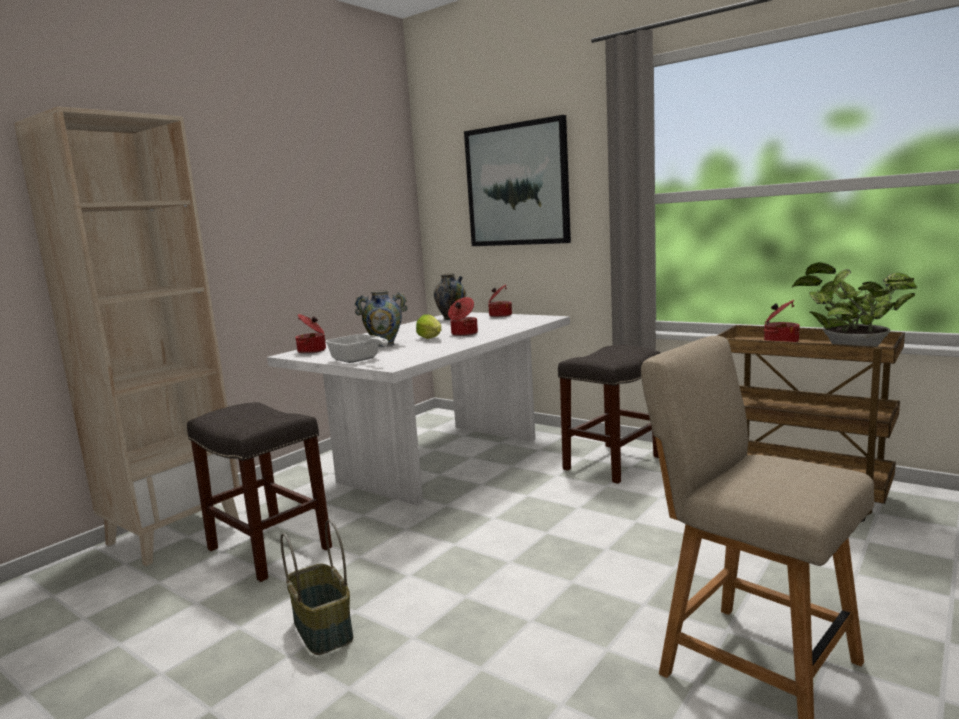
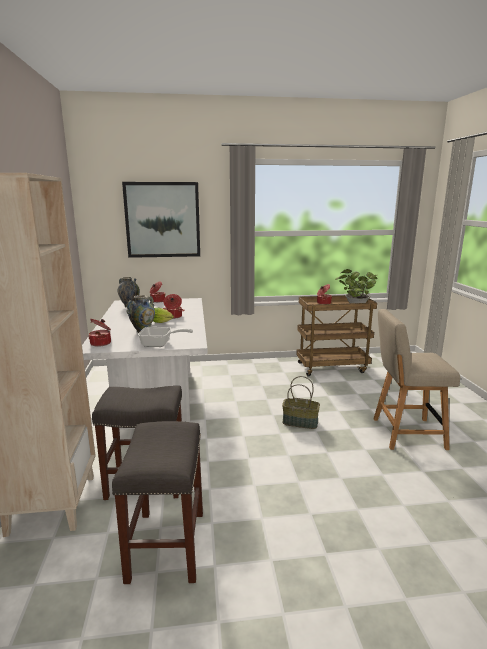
camera: 45 degrees left, 5 degrees up
basket [280,520,354,655] -> basket moved to [282,376,320,429]
grey stool [558,345,660,484] -> grey stool moved to [112,421,203,584]

